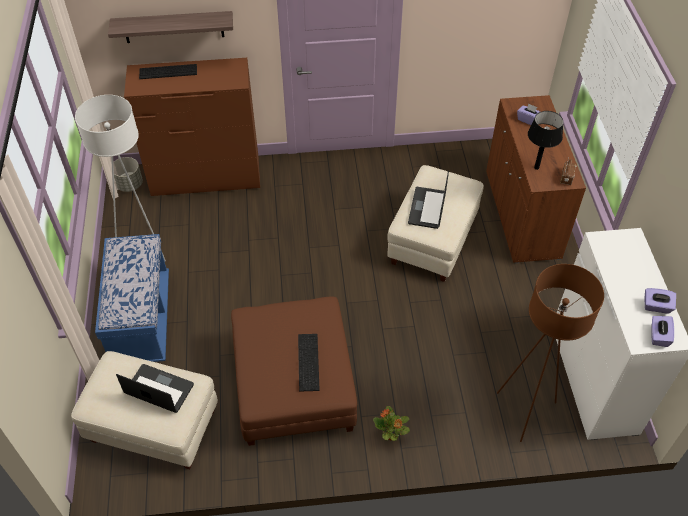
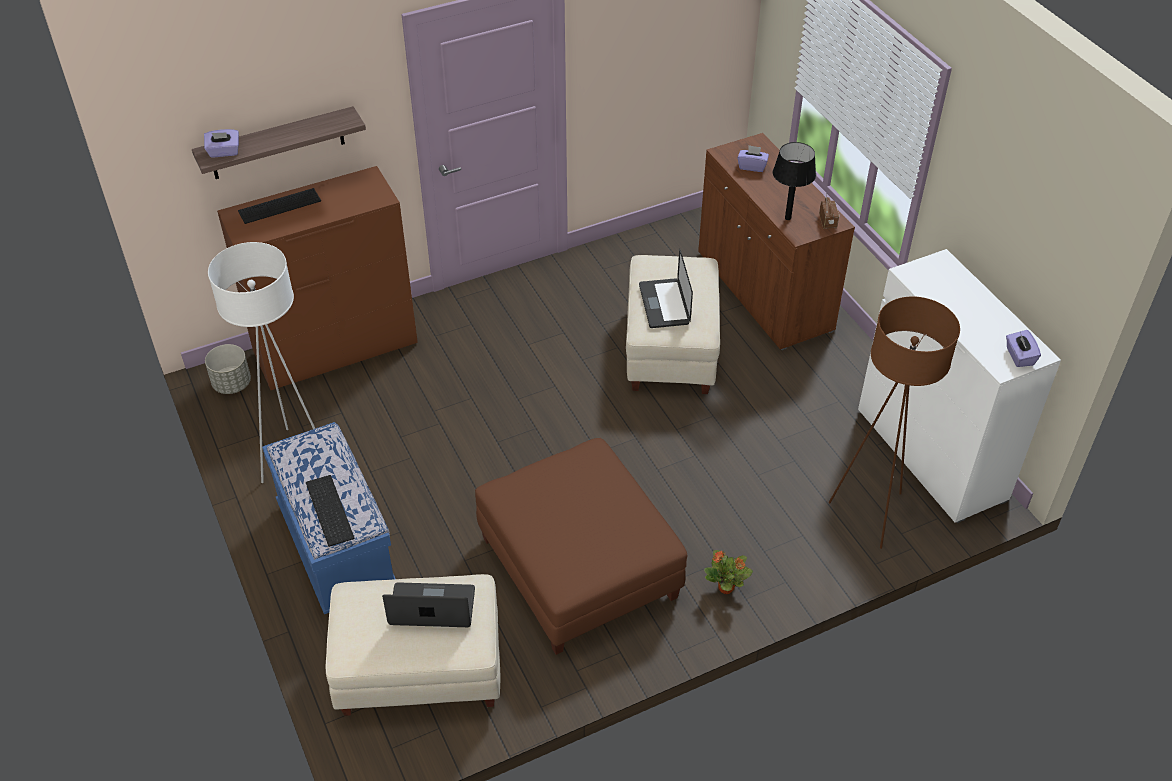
camera: 20 degrees left, 5 degrees down
keyboard [298,334,320,392] -> keyboard moved to [306,475,354,547]
purple tissue box [644,288,676,314] -> purple tissue box moved to [204,129,239,157]

